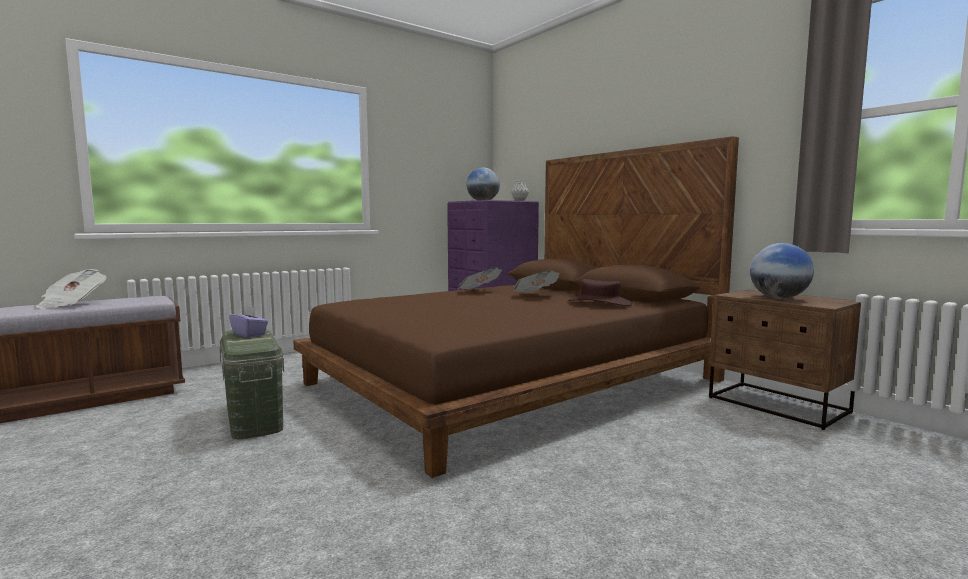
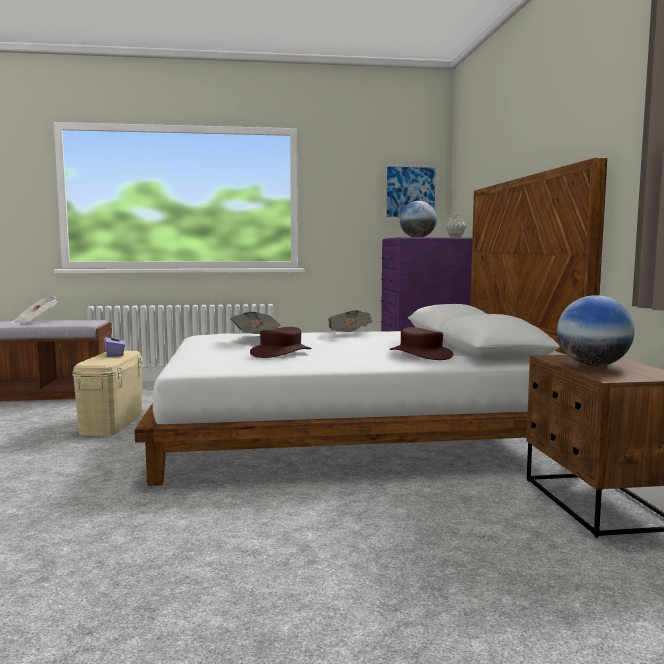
camera: 30 degrees right, 0 degrees up
green storage box [219,329,284,440] -> beige storage box [72,351,142,436]
brown bed [293,136,739,478] -> white bed [134,157,607,486]
newspaper [513,270,560,292] -> newspaper moved to [230,312,280,334]
none -> brown hat [250,327,312,358]
none -> picture [385,165,437,219]

